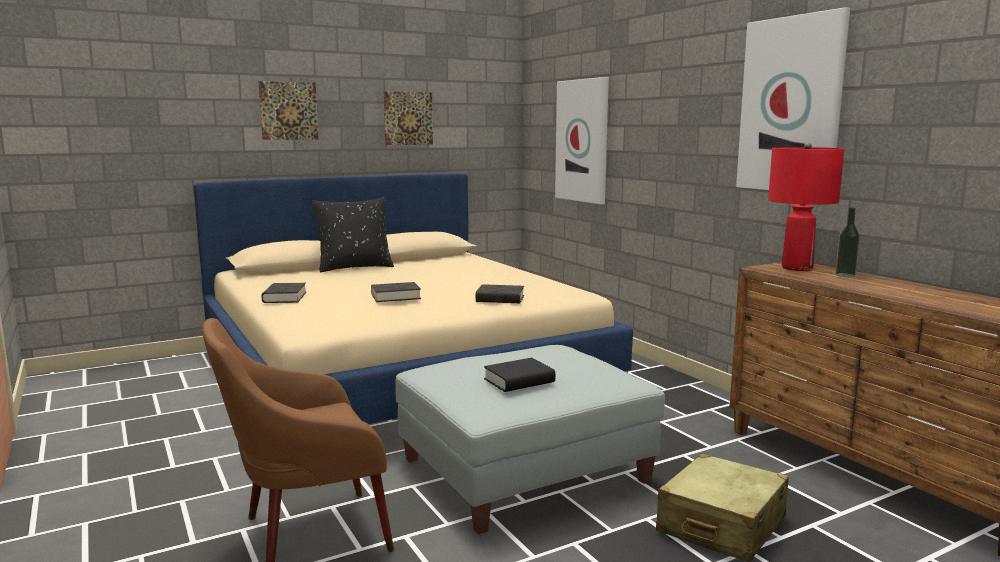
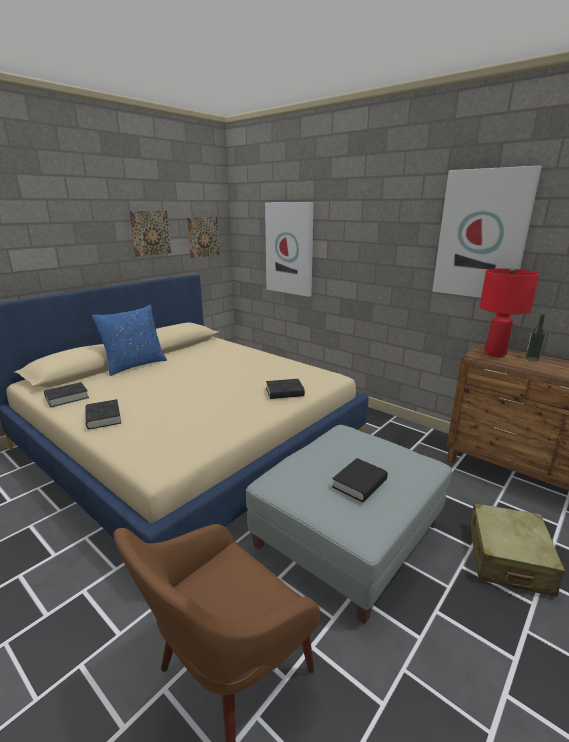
camera: 20 degrees left, 10 degrees up
picture [259,81,319,140] -> picture moved to [187,217,219,258]
black pillow [312,197,394,272] -> blue pillow [92,305,167,376]
black book [371,282,421,302] -> black book moved to [44,382,89,408]

